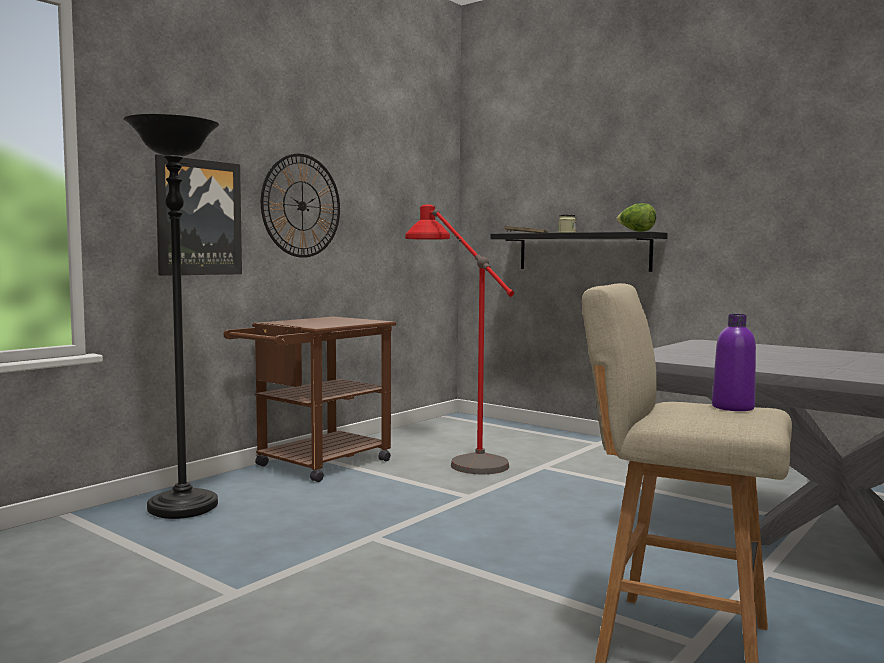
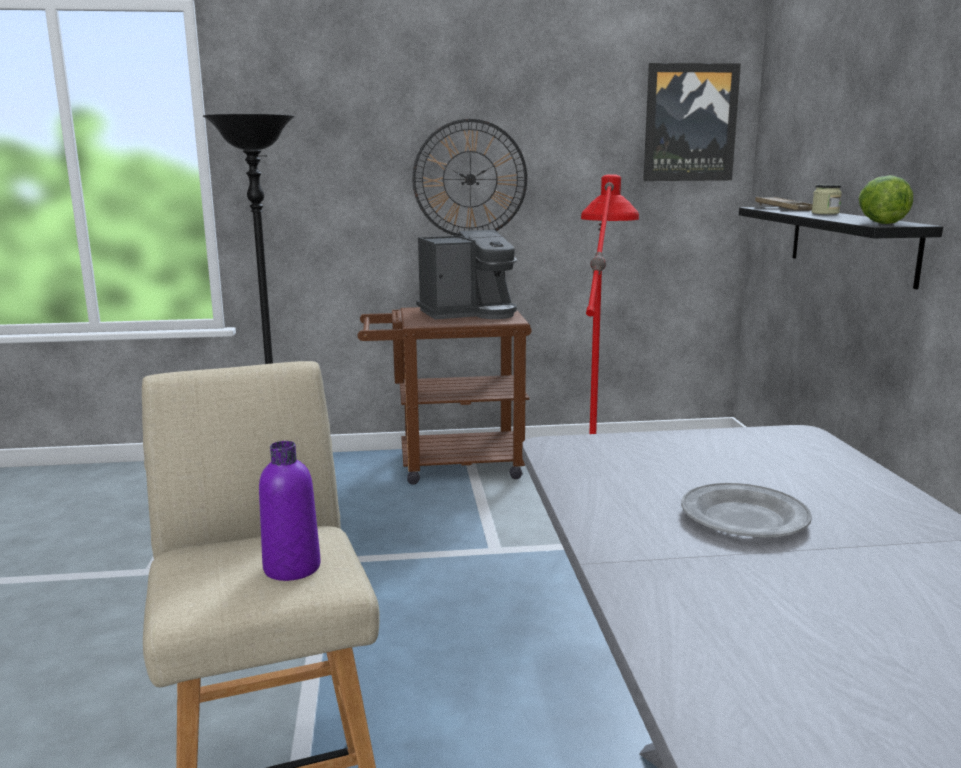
camera: 45 degrees right, 10 degrees up
picture [155,154,242,276] -> picture moved to [643,63,741,181]
none -> coffee machine [416,230,517,319]
none -> grey plate [681,483,812,537]

